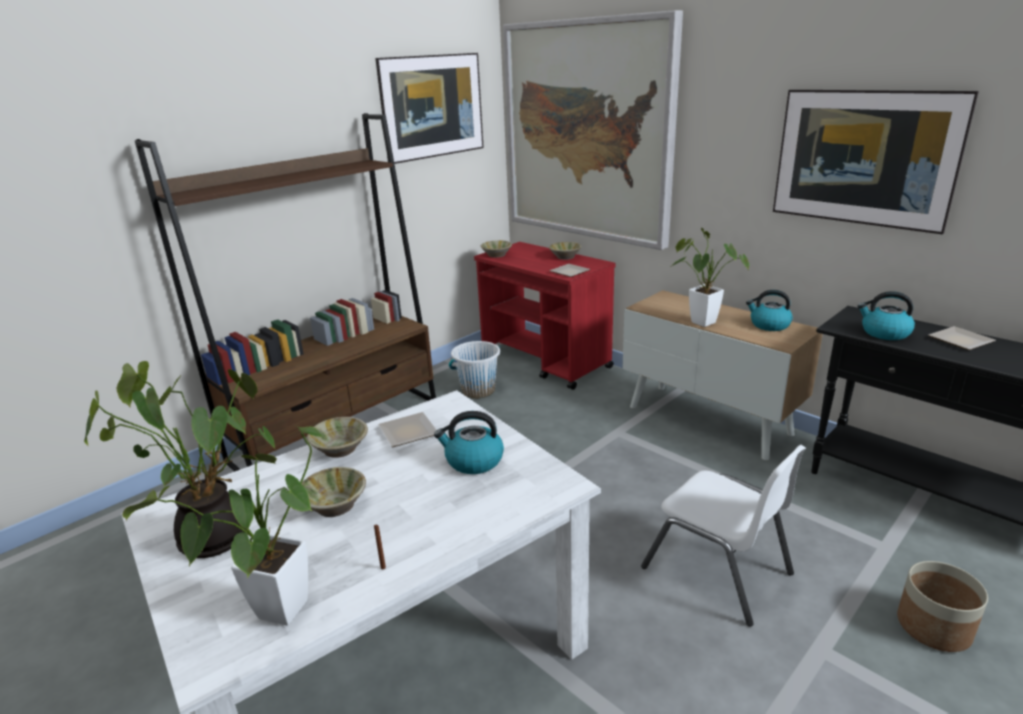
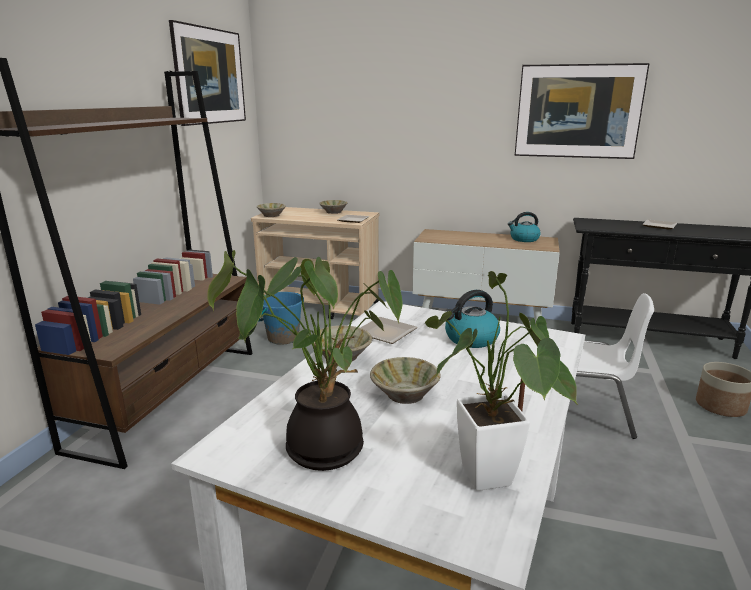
camera: 30 degrees left, 5 degrees down
white bucket [449,341,500,399] -> blue bucket [258,292,304,345]
red cart [474,242,616,390] -> beige cart [251,207,379,319]
picture [503,10,683,250] -> none
potted plant [670,228,749,327] -> none
kettle [858,291,915,340] -> none

